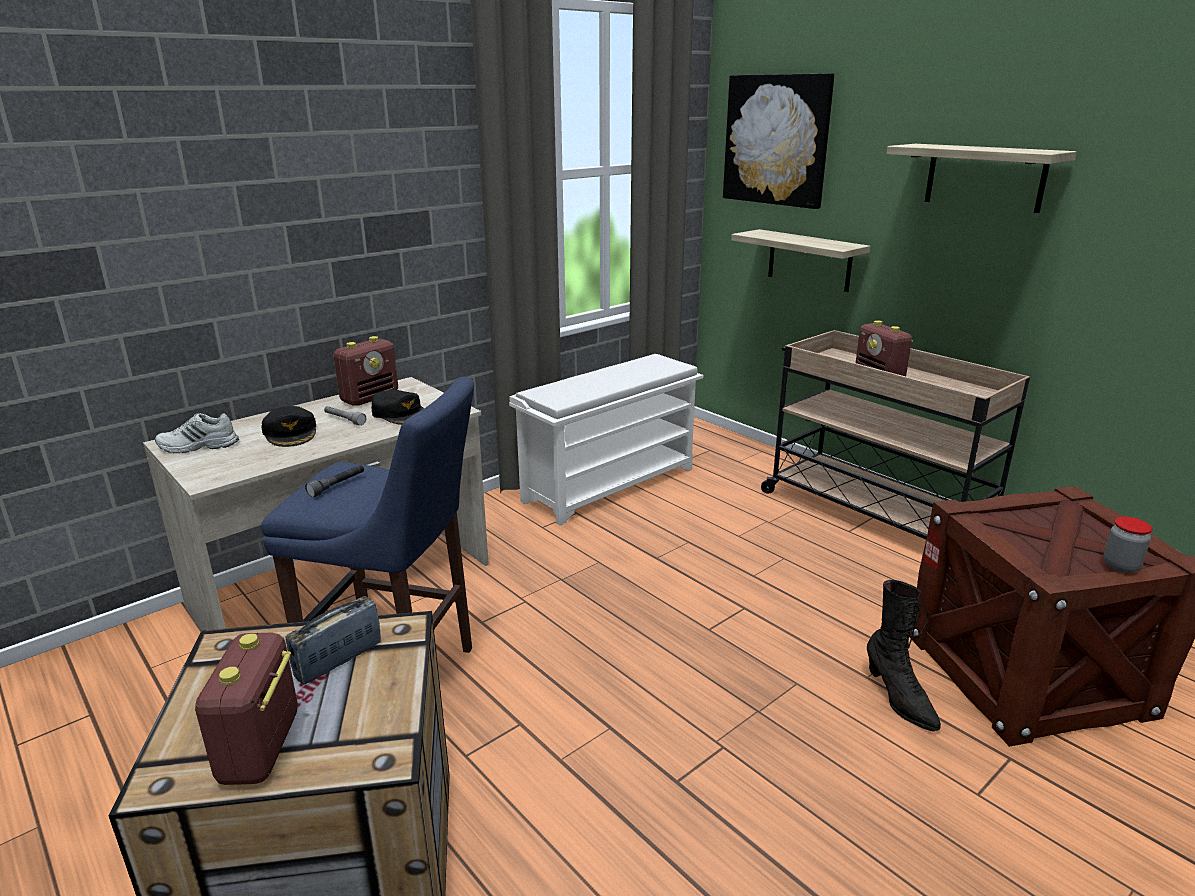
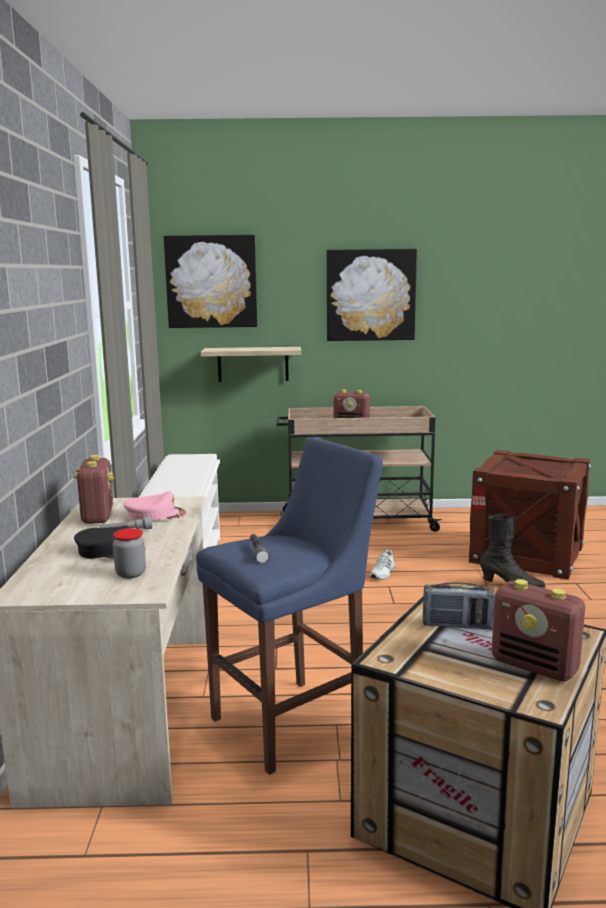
camera: 50 degrees left, 10 degrees down
white shoe [155,413,239,453] -> white shoe moved to [369,549,395,580]
radio [286,596,381,684] -> radio turned 75 degrees counterclockwise [423,582,496,629]
black cap [371,390,424,425] -> pink cap [123,491,187,521]
shelf [886,144,1077,213] -> picture [326,249,417,341]
jar [1104,517,1153,573] -> jar moved to [113,528,146,579]

